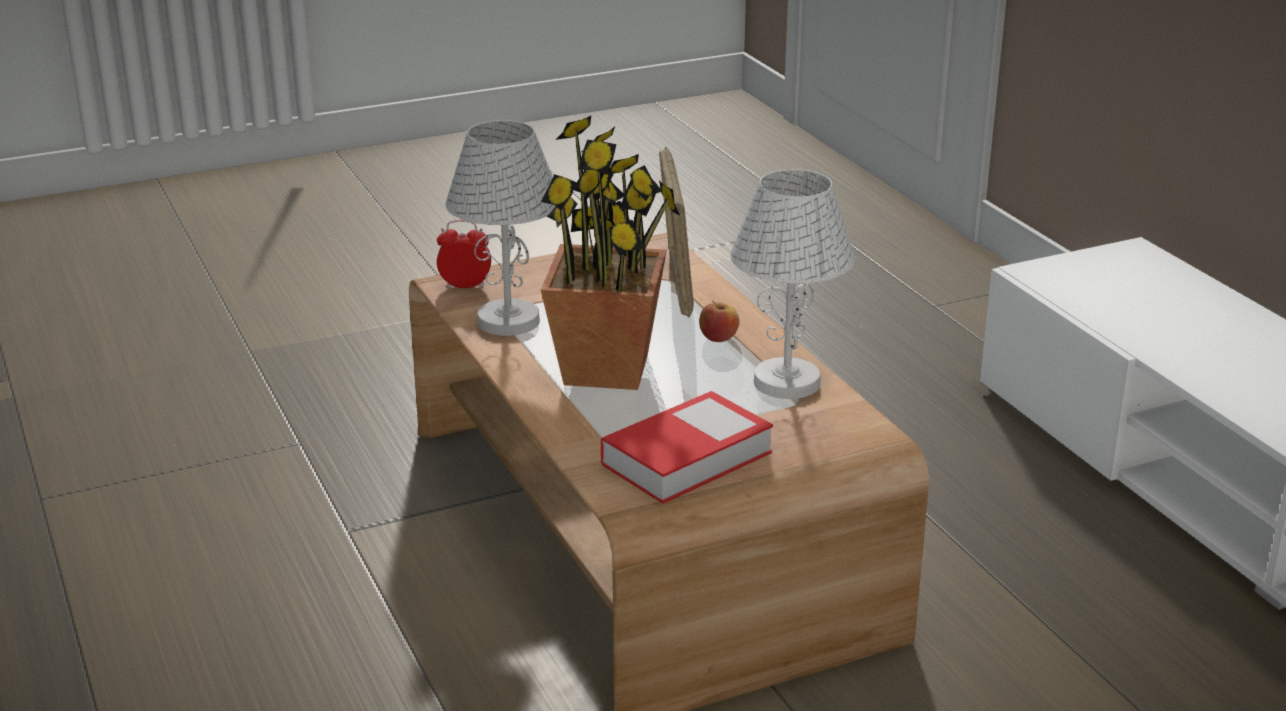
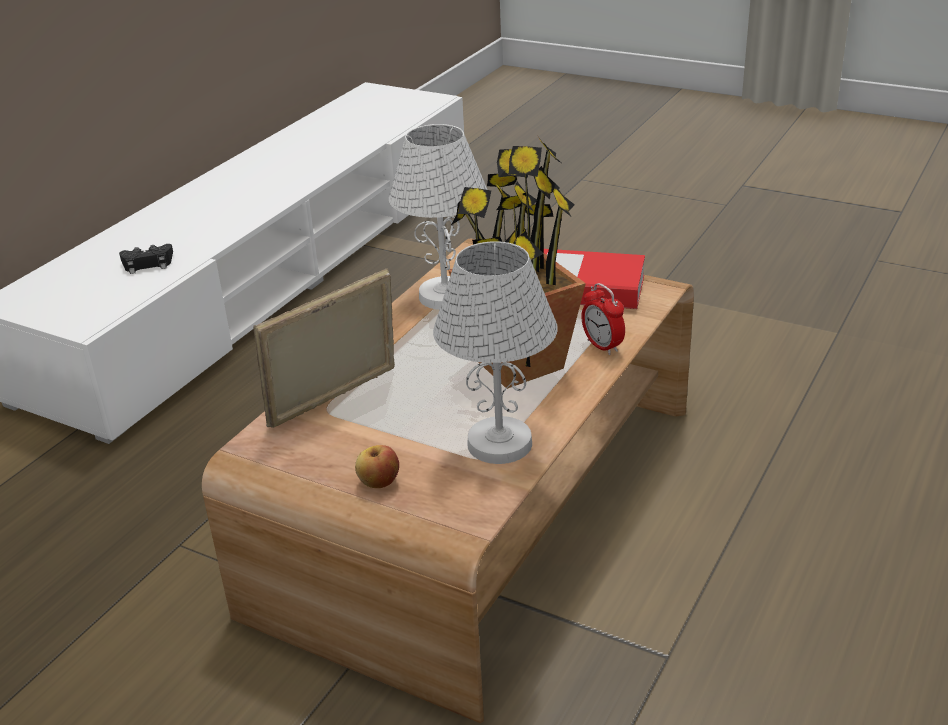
camera: 125 degrees left, 5 degrees up
alarm clock [437,220,491,289] -> alarm clock moved to [581,283,625,355]
apple [699,300,739,342] -> apple moved to [355,445,399,488]
none -> black game controller [119,244,173,274]

